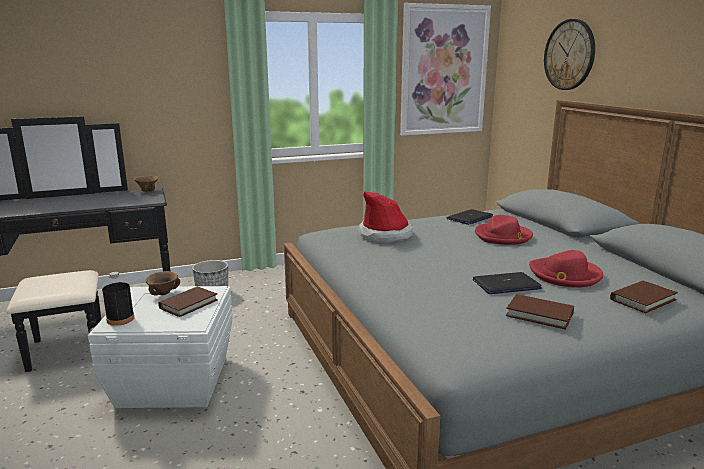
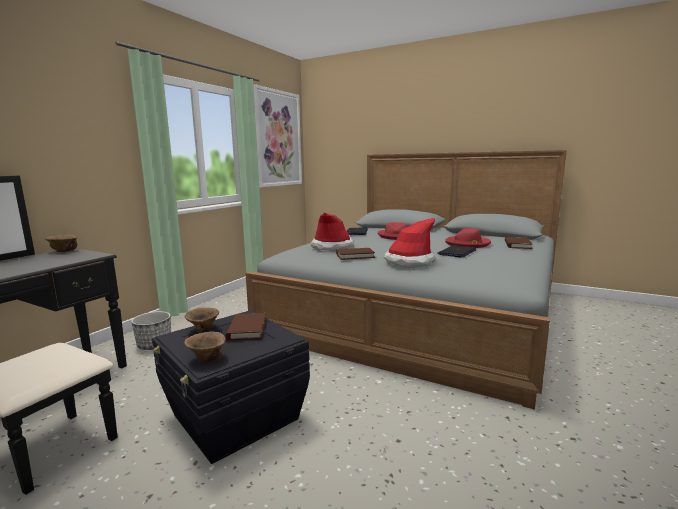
camera: 40 degrees left, 5 degrees down
white storage box [88,286,233,408] -> black storage box [152,310,310,464]
black bottle [102,272,134,326] -> brown bowl [184,331,226,362]
brown book [506,294,574,330] -> brown book moved to [336,248,375,260]
wall clock [544,19,595,90] -> none
none -> hat [384,218,435,268]

